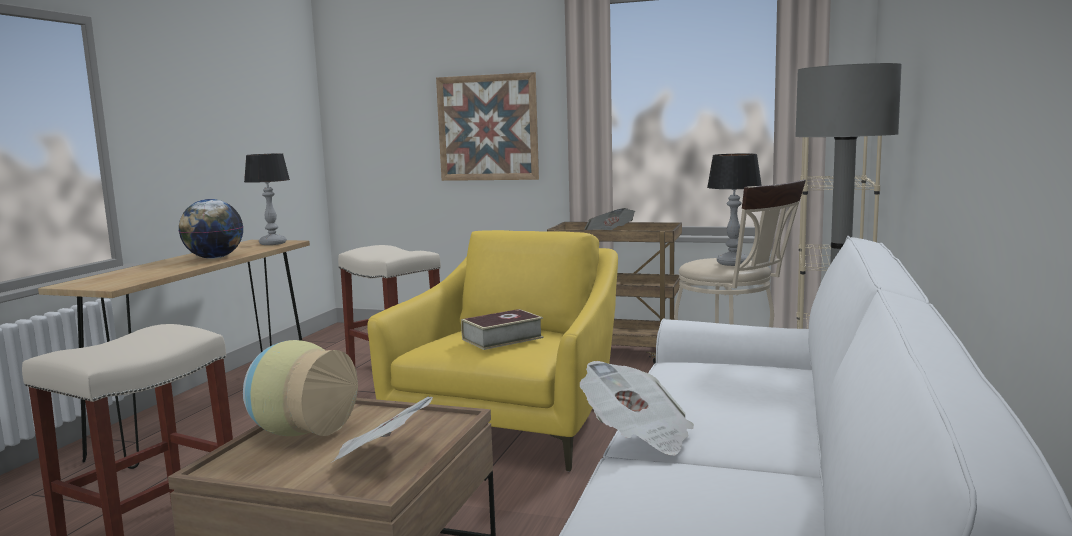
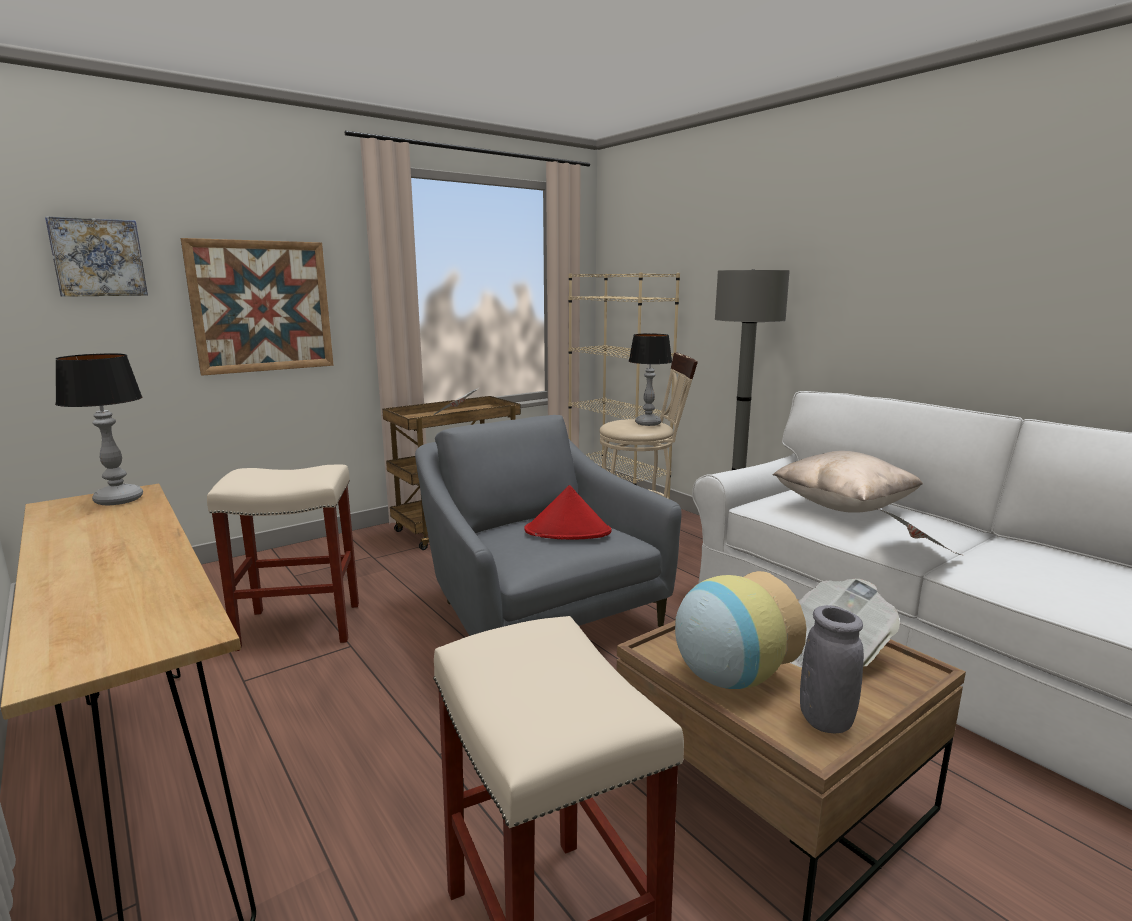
camera: 55 degrees left, 5 degrees up
globe [179,199,244,259] -> none
yellow armchair [367,230,618,472] -> grey armchair [415,415,682,636]
book [461,309,543,350] -> red hat [524,485,612,540]
none -> picture [45,216,148,297]
none -> beige pillow [773,451,923,513]
none -> grey vase [800,605,864,733]

